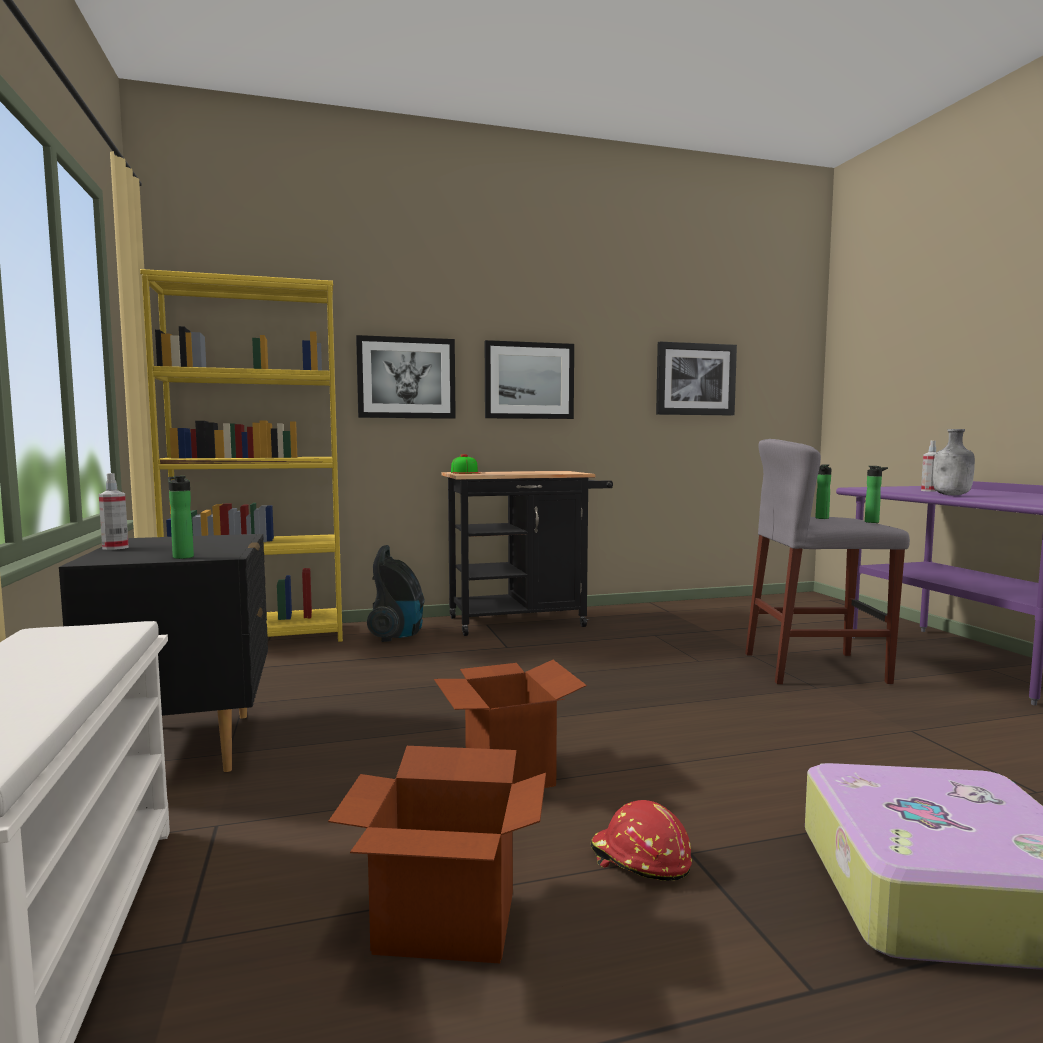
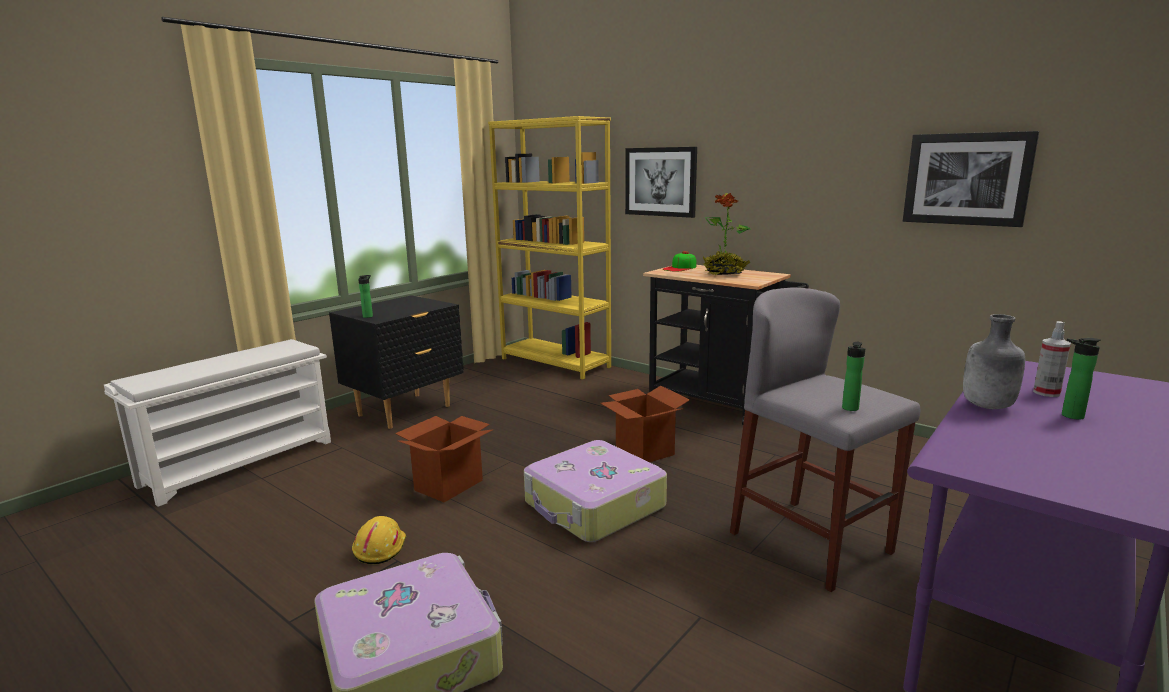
camera: 55 degrees right, 10 degrees up
spray bottle [99,473,129,550] -> none
cardboard box [328,746,546,963] -> cardboard box moved to [600,386,690,462]
vacuum cleaner [367,545,424,642] -> none
picture [485,340,574,419] -> none
red hard hat [591,800,692,881] -> yellow hard hat [352,516,406,564]
bottle [815,464,832,519] -> bottle moved to [1062,338,1101,420]
none -> suitcase [524,440,667,542]
none -> potted plant [703,193,751,275]

